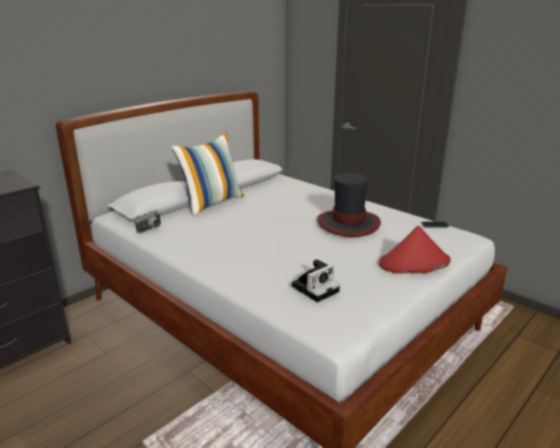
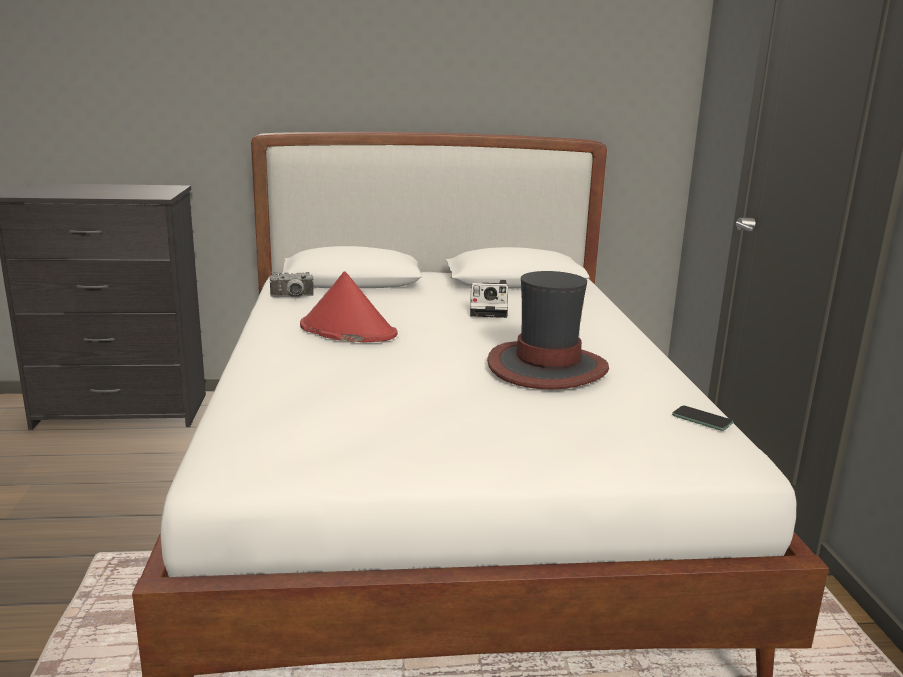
camera: 40 degrees right, 5 degrees down
pillow [171,132,244,216] -> none
camera [292,259,340,302] -> camera moved to [470,280,508,318]
red hat [379,226,451,274] -> red hat moved to [300,271,398,342]

